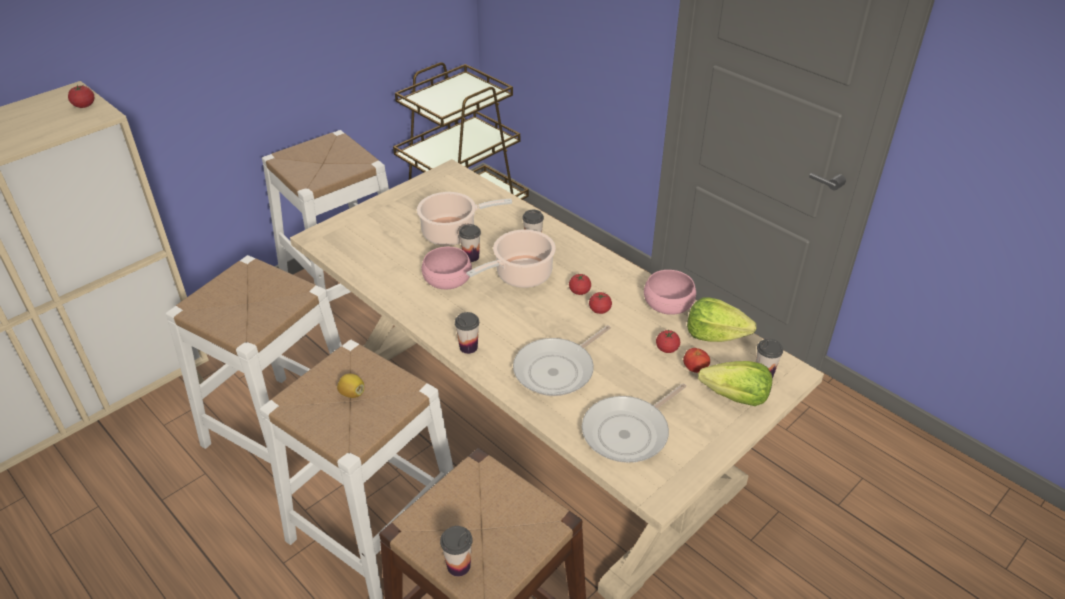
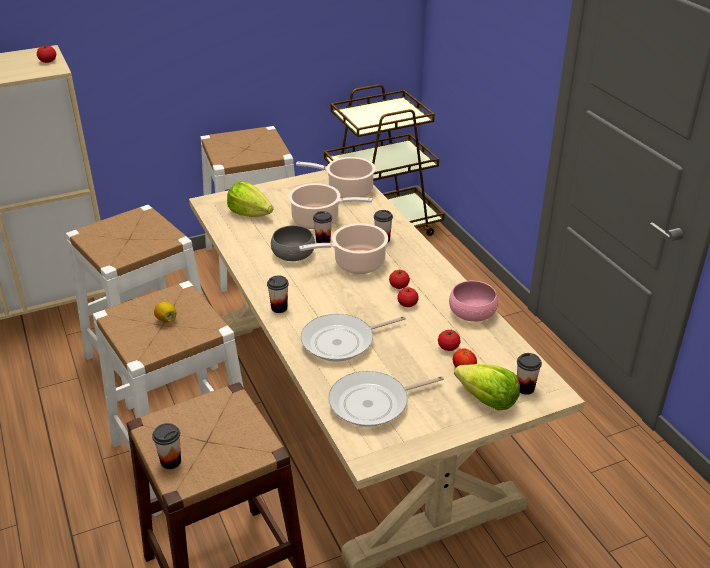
camera: 20 degrees right, 5 degrees down
pink bowl [422,247,472,289] -> grey bowl [271,225,315,261]
lettuce [687,297,756,342] -> lettuce moved to [227,181,273,217]
none -> cooking pot [296,157,376,199]

